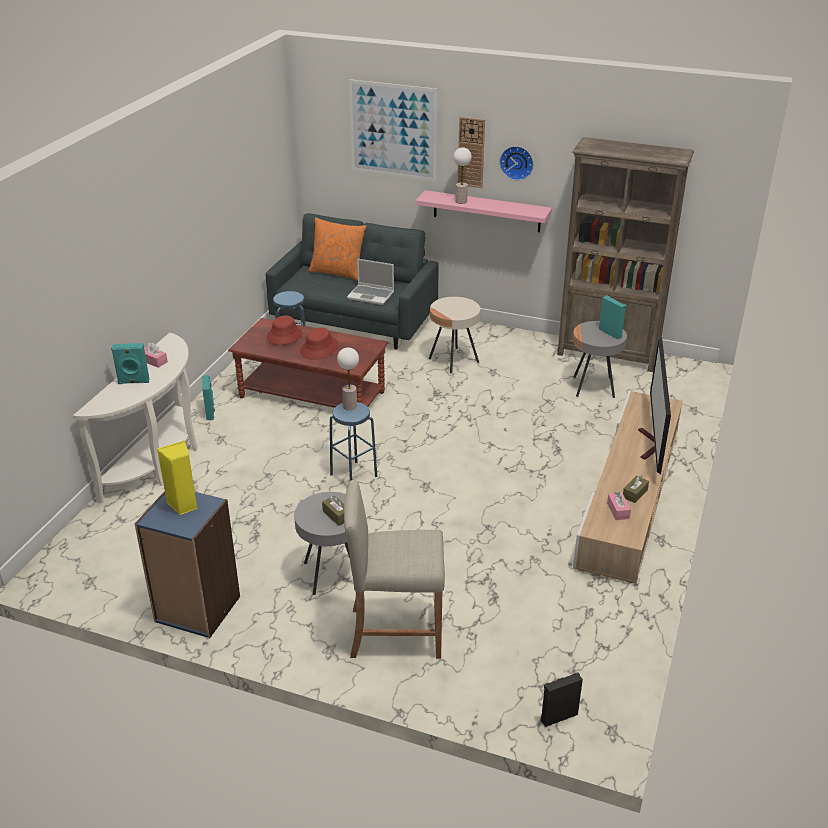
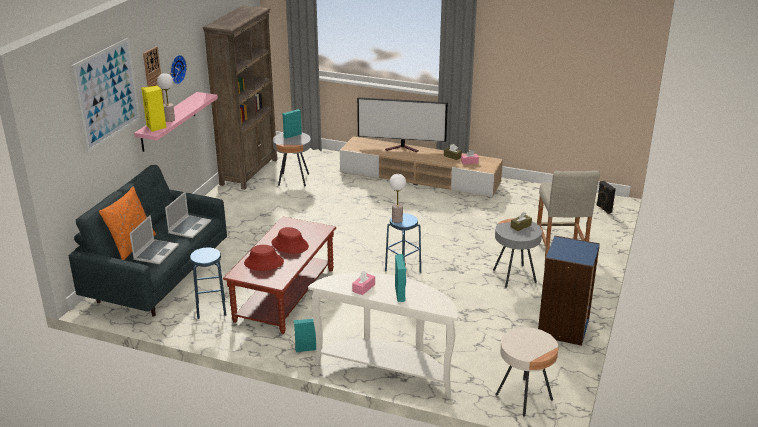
camera: 90 degrees left, 5 degrees down
yellow speaker [157,440,198,515] -> yellow speaker moved to [141,86,167,132]
beige side table [429,297,480,374] -> beige side table moved to [496,327,558,416]
none -> laptop [130,215,179,264]

